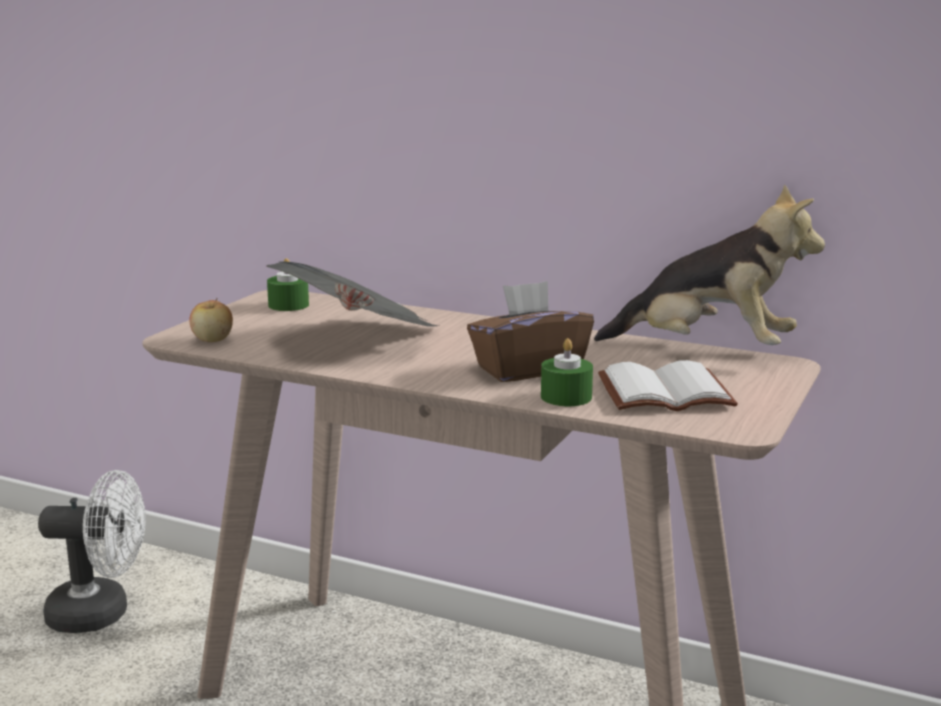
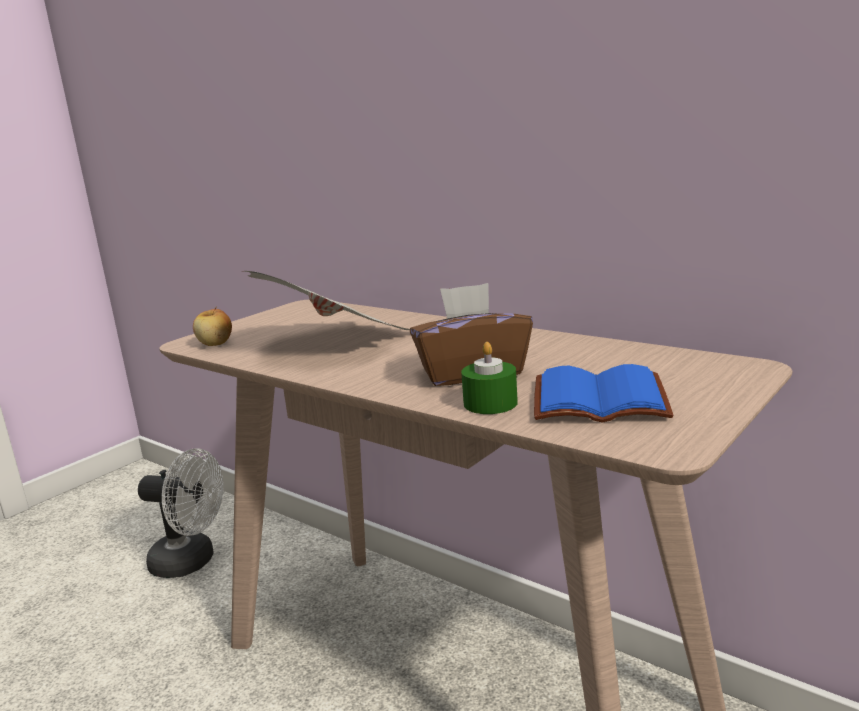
camera: 15 degrees right, 0 degrees up
green candle [267,258,309,311] -> none
plush toy [594,184,825,345] -> none
white book [598,360,738,411] -> blue book [534,364,673,423]

